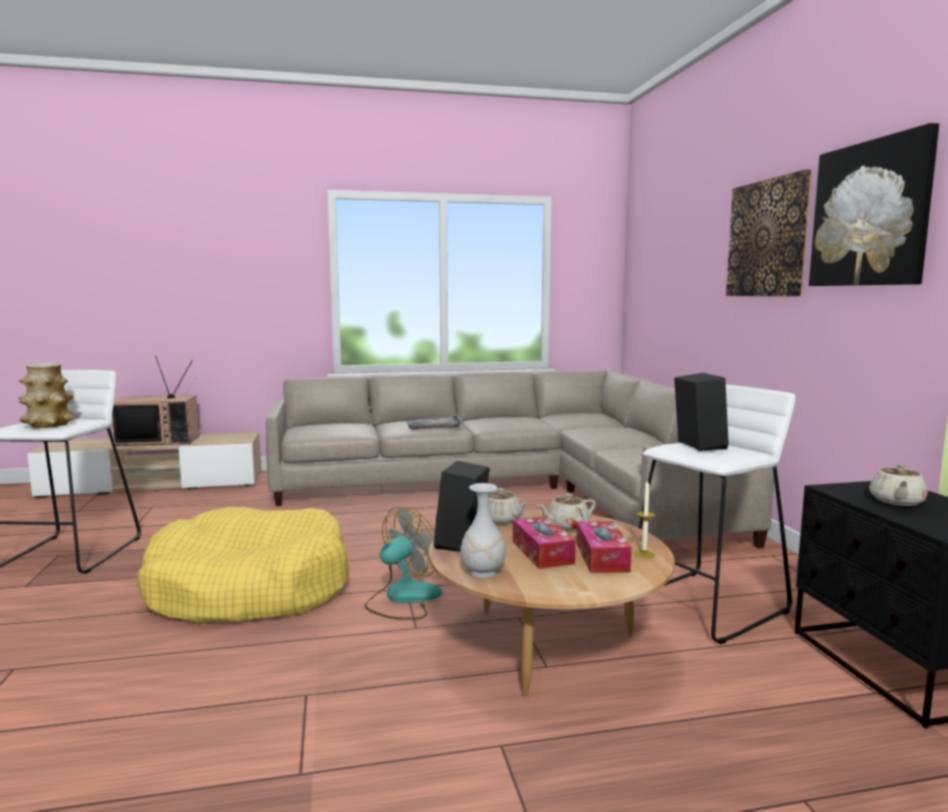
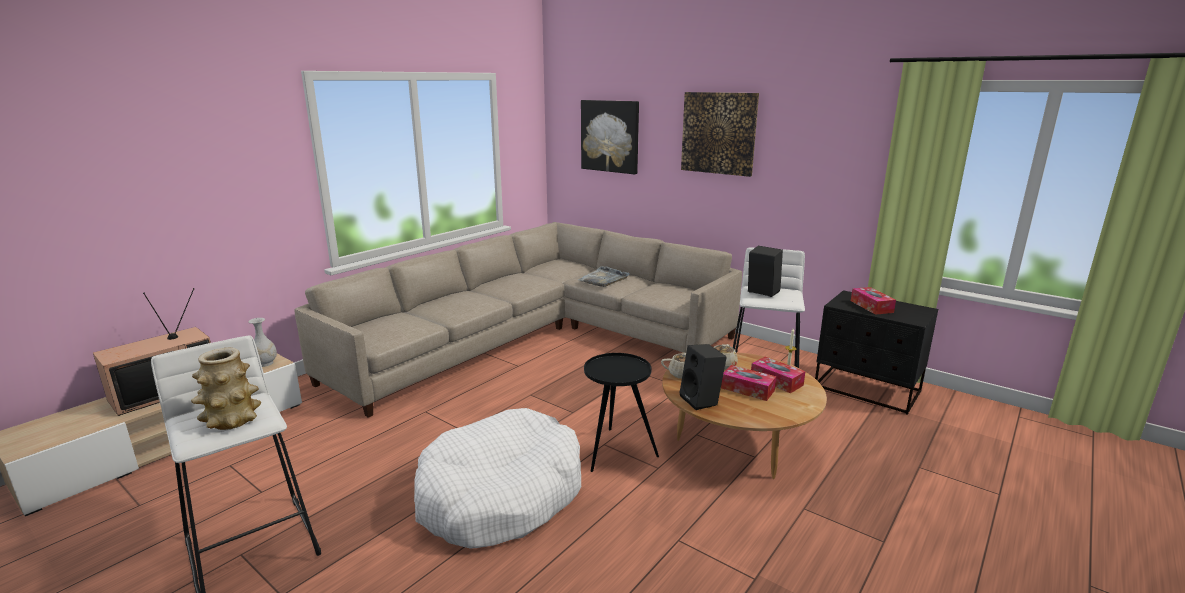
camera: 40 degrees left, 10 degrees up
yellow dog bed [137,507,349,624] -> white dog bed [414,408,581,549]
fan [365,507,442,620] -> black side table [584,353,659,472]
grey tray [406,414,462,430] -> grey tray moved to [578,266,630,287]
white vase [460,483,506,578] -> white vase moved to [248,318,277,367]
picture [809,123,939,286] -> picture moved to [581,100,639,174]
beige teapot [869,463,928,506] -> tissue box [851,287,896,315]

